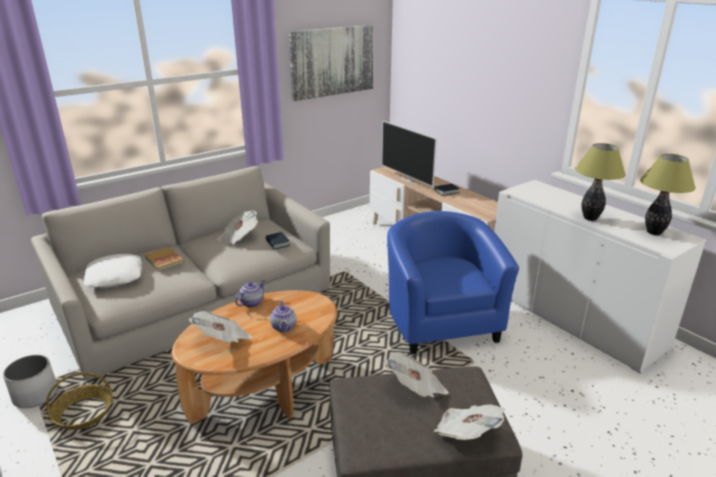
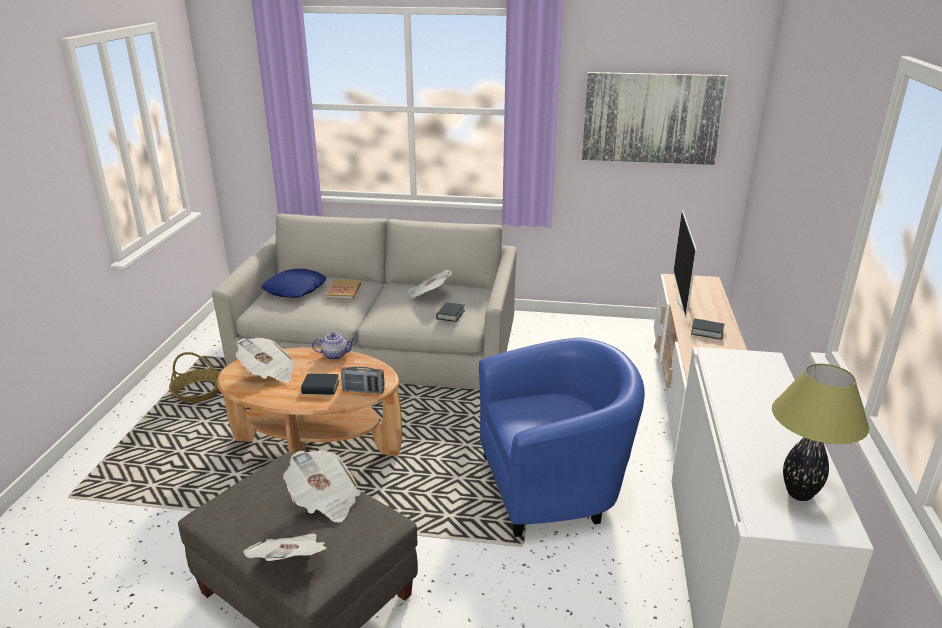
camera: 45 degrees right, 0 degrees up
white planter [3,355,58,408] -> none
white pillow [84,254,142,288] -> blue pillow [262,269,326,298]
teapot [270,301,296,332] -> book [301,374,339,395]
blue armchair [387,211,519,354] -> blue armchair turned 45 degrees clockwise [479,338,645,537]
table lamp [575,143,626,221] -> none
none -> radio [341,367,384,394]

